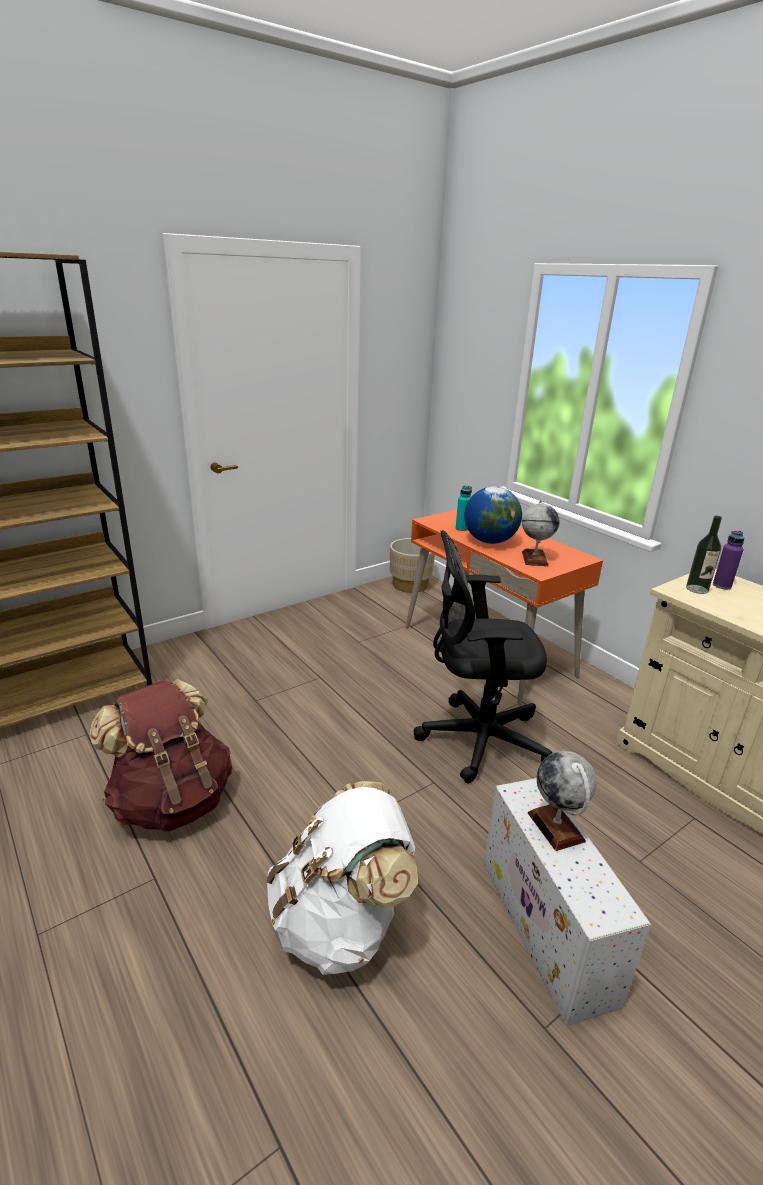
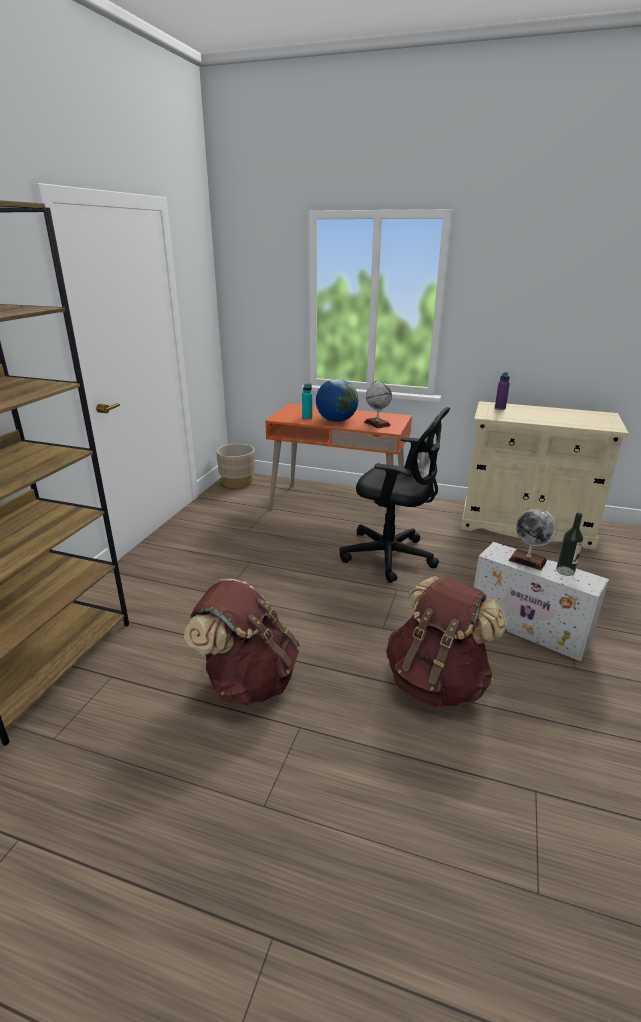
camera: 35 degrees left, 0 degrees up
white backpack [266,781,418,975] -> brown backpack [386,576,507,707]
black office chair [414,530,552,783] -> black office chair turned 120 degrees counterclockwise [340,407,450,583]
bottle [686,516,722,594] -> bottle moved to [556,513,583,576]

